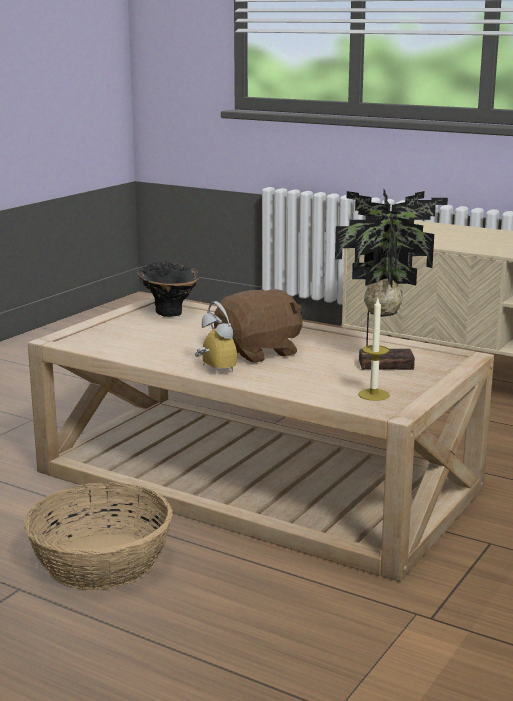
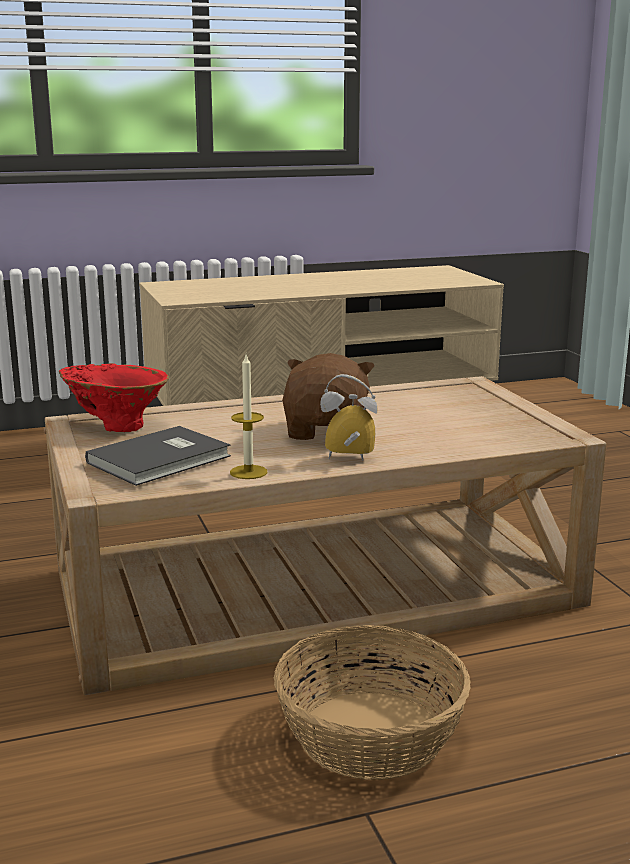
camera: 50 degrees left, 0 degrees up
black vase [137,262,200,317] -> red vase [59,363,169,432]
potted plant [335,190,448,370] -> none
candle [358,299,390,401] -> candle moved to [230,355,268,479]
none -> grey book [85,426,231,486]

